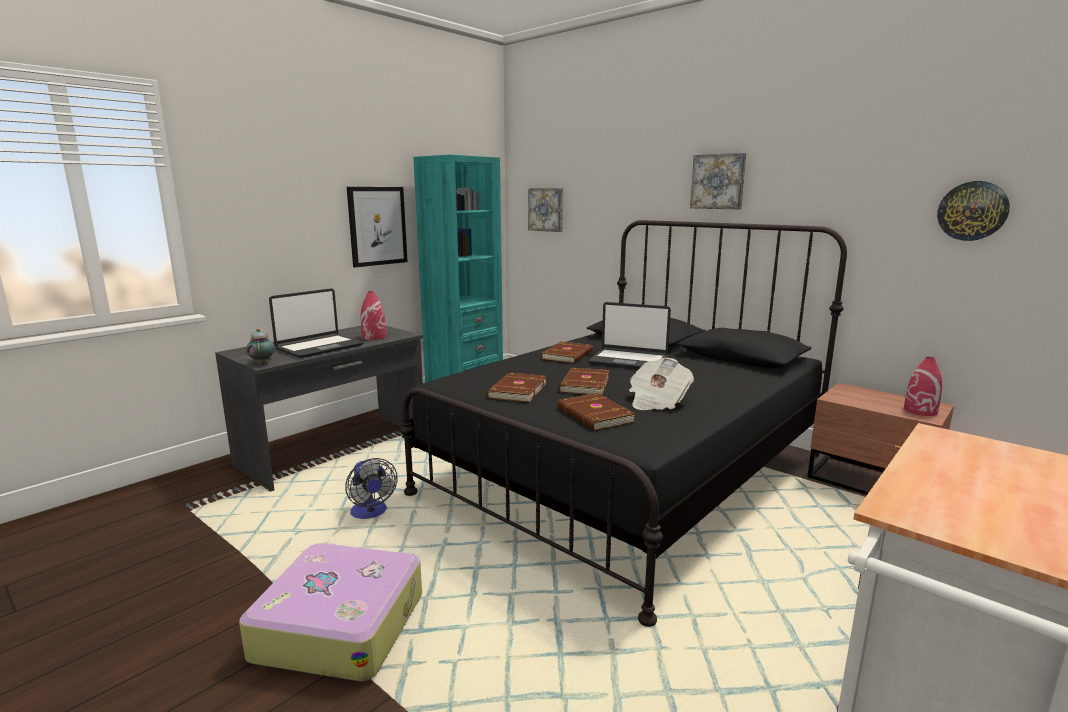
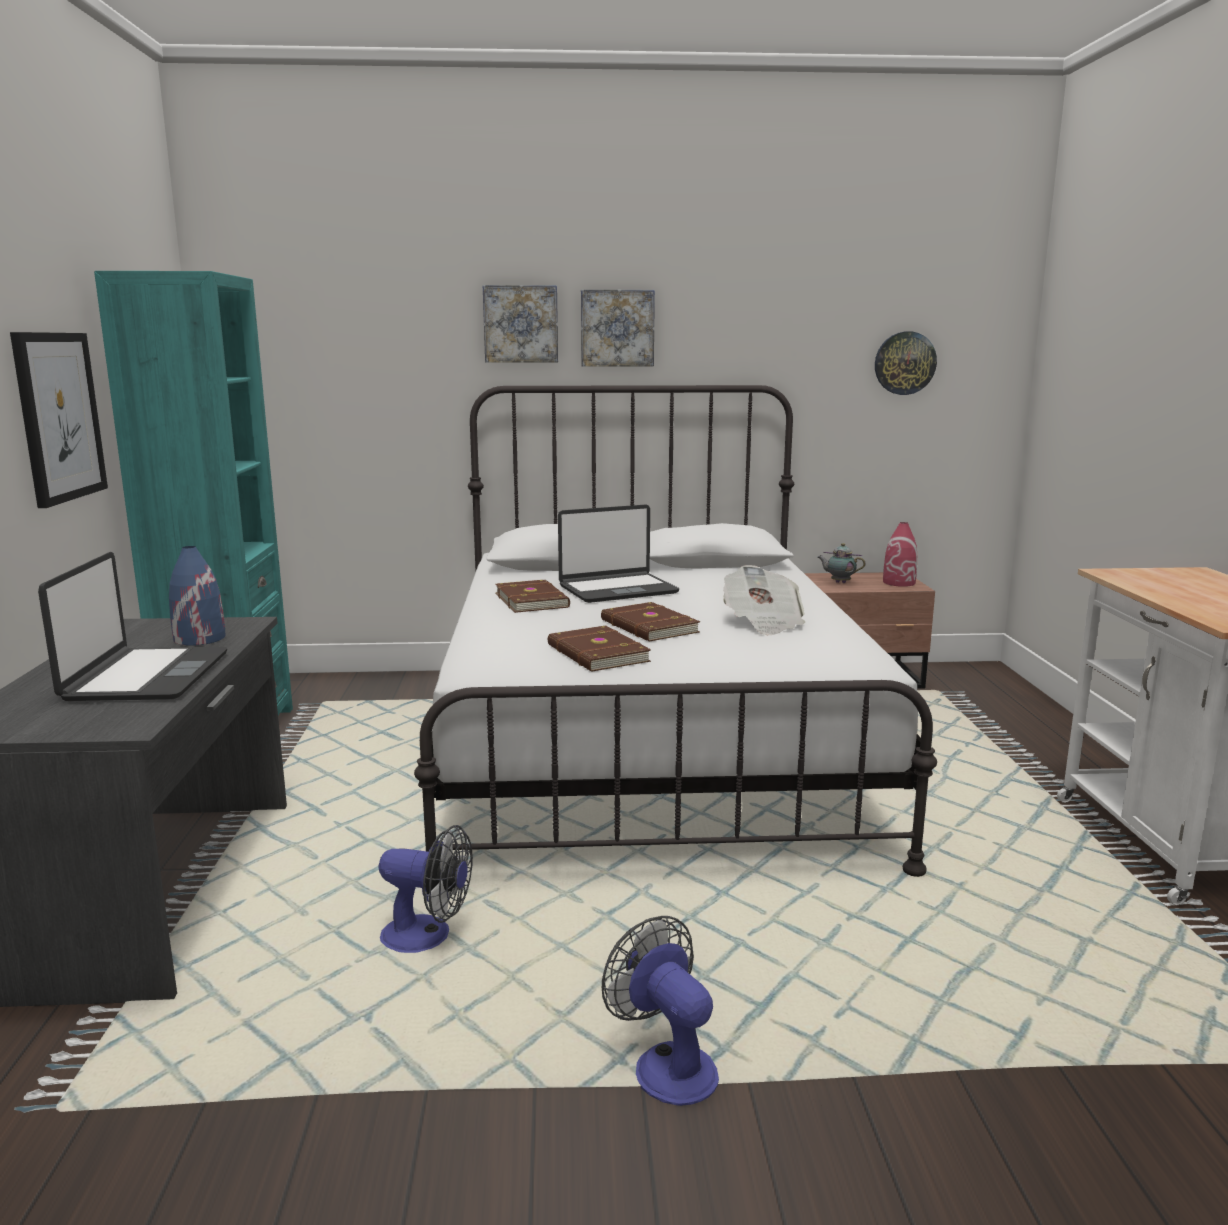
camera: 45 degrees left, 0 degrees up
suitcase [239,542,422,681] -> fan [602,916,719,1106]
teapot [246,329,275,365] -> teapot moved to [818,543,866,583]
red vase [360,291,386,340] -> blue vase [169,546,226,646]
black bed [400,220,847,627] -> white bed [414,385,937,877]
picture [528,188,563,232] -> picture moved to [483,285,558,363]
brown book [557,393,636,431] -> none

